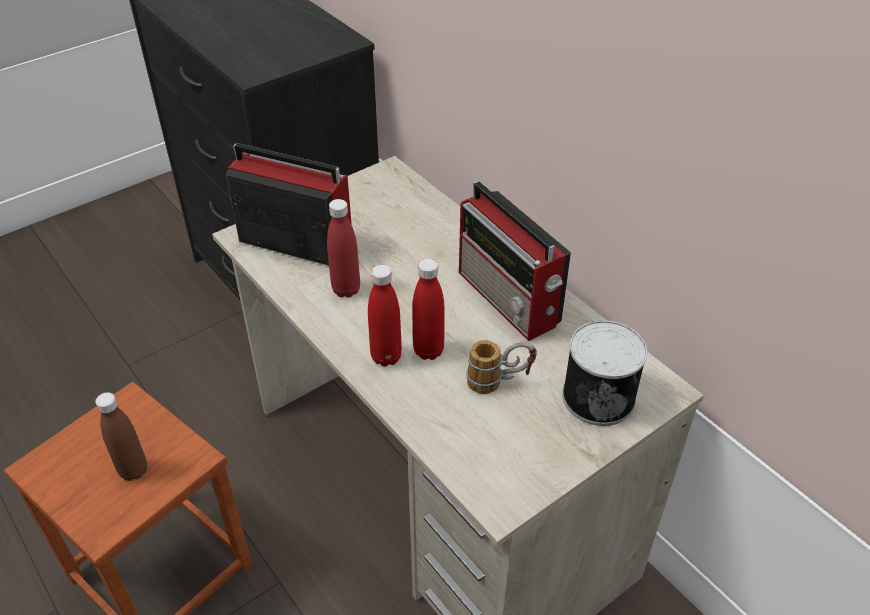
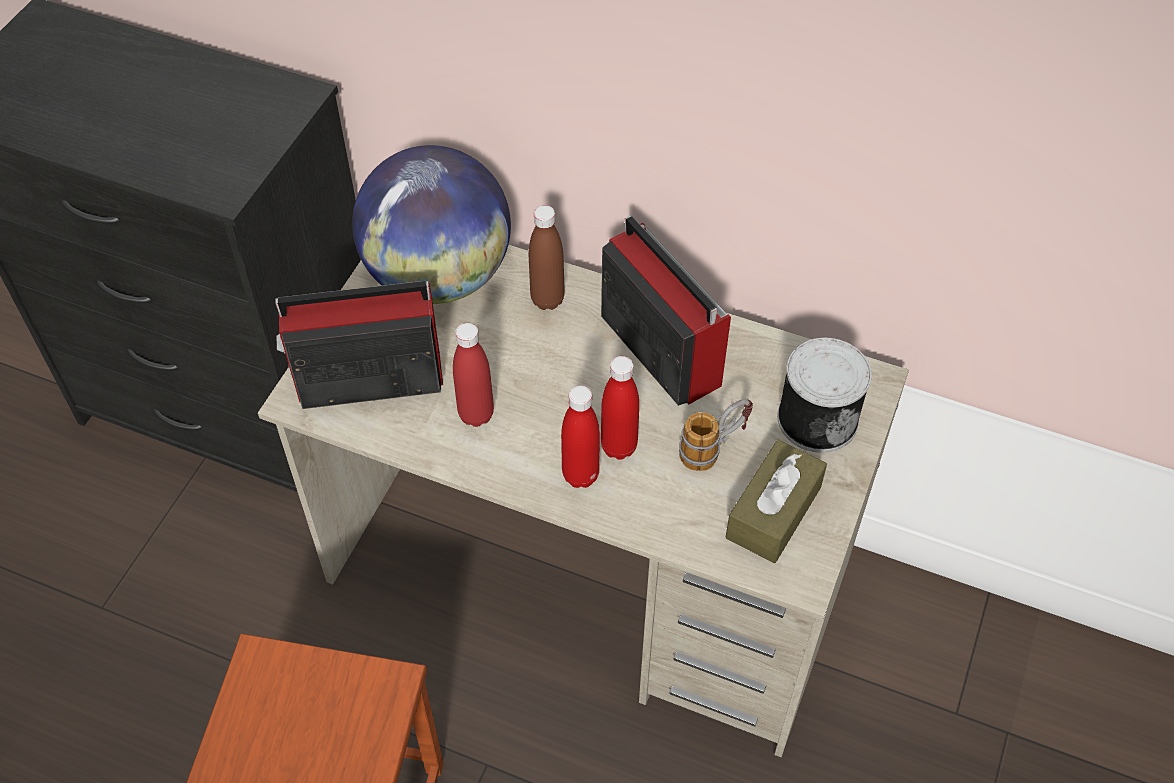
camera: 30 degrees left, 10 degrees up
brown bottle [95,392,147,481] -> brown bottle moved to [529,205,565,310]
radio [459,181,571,341] -> radio turned 150 degrees counterclockwise [601,215,731,406]
none -> globe [352,145,511,304]
none -> brown tissue box [726,440,827,563]

